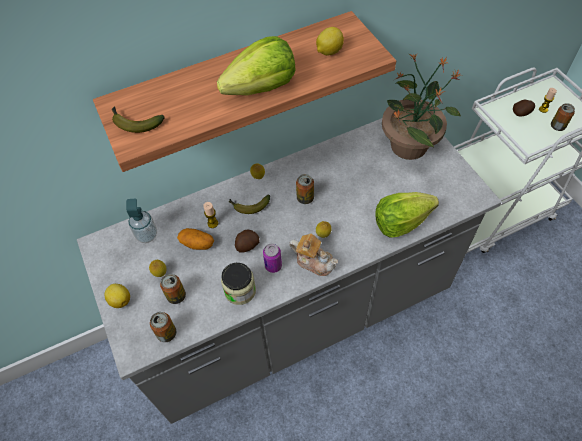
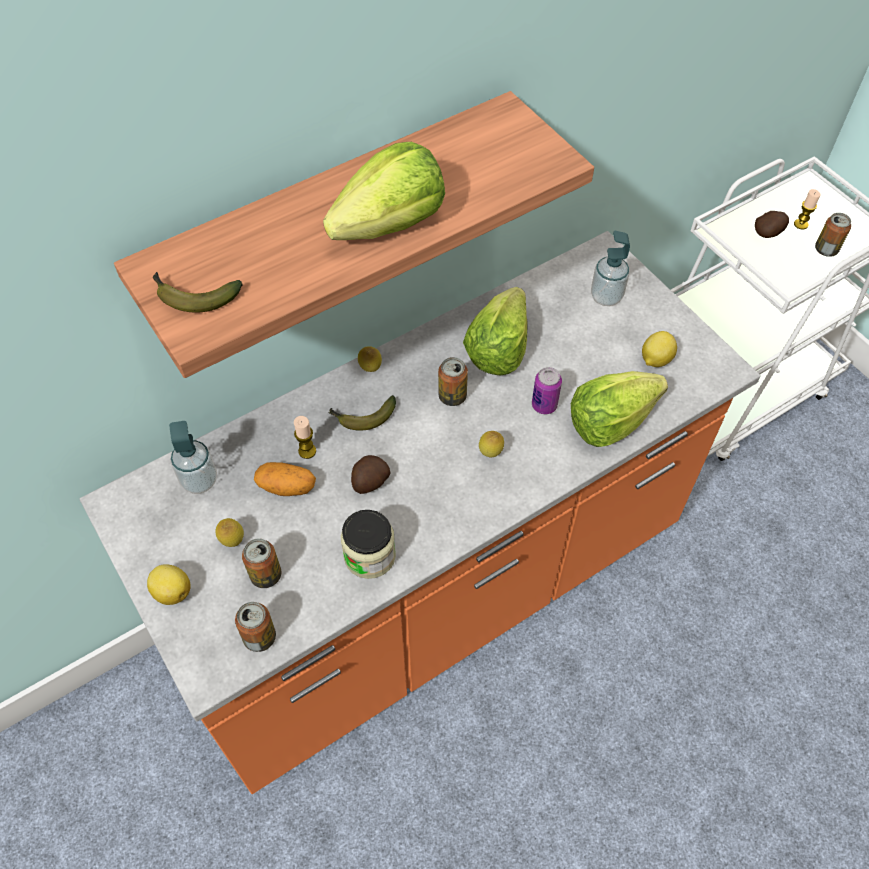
camera: 10 degrees left, 0 degrees up
grey counter [77,118,502,424] -> orange counter [80,231,761,794]
can [263,244,282,273] -> can moved to [532,367,562,414]
teapot [289,234,338,276] -> none
lemon [316,27,344,55] -> lemon moved to [642,331,677,367]
potted plant [382,53,461,160] -> soap dispenser [591,231,630,306]
none -> lettuce [463,287,528,375]

